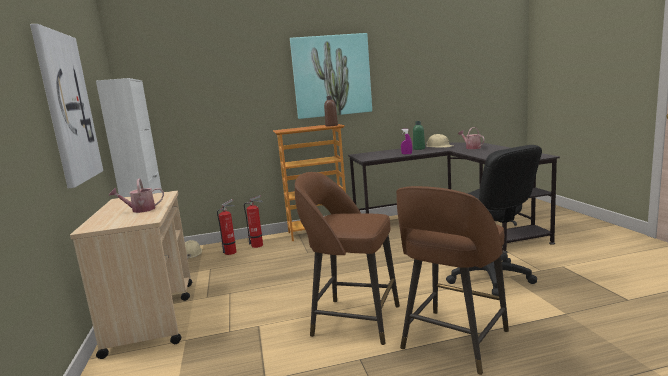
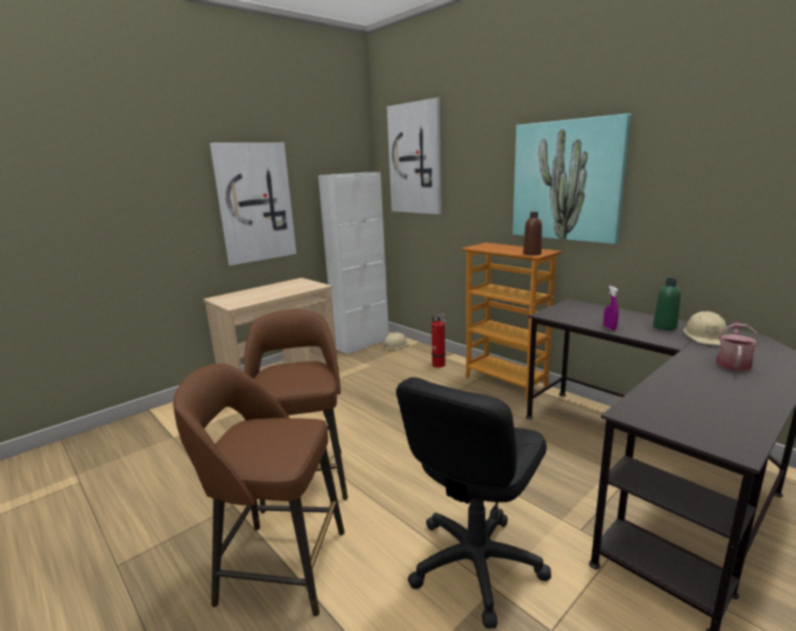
camera: 60 degrees right, 5 degrees up
watering can [109,178,164,213] -> none
fire extinguisher [217,199,237,255] -> none
none -> picture [387,98,441,214]

